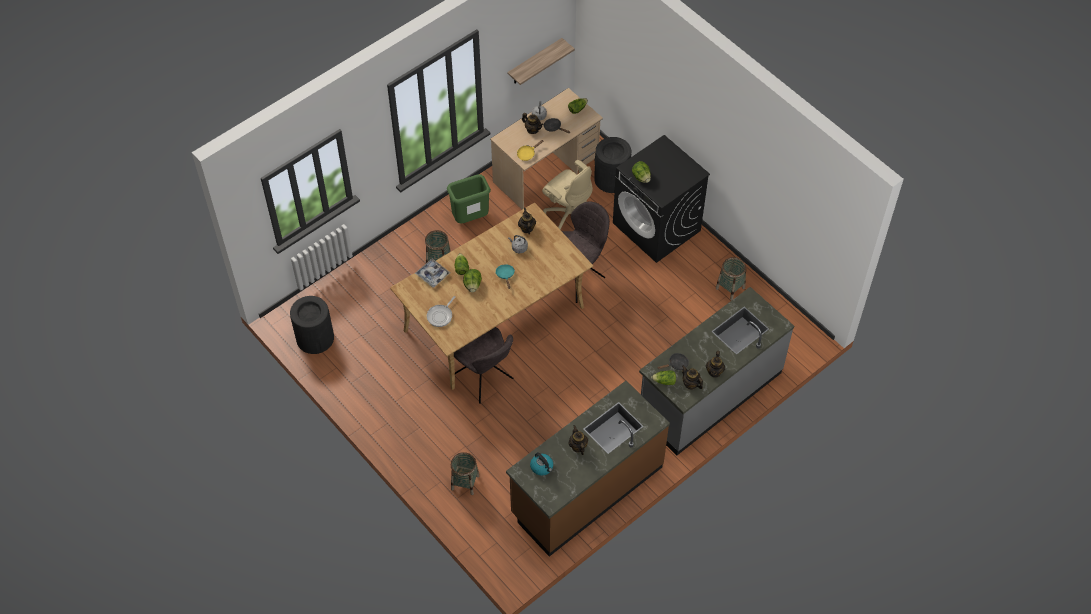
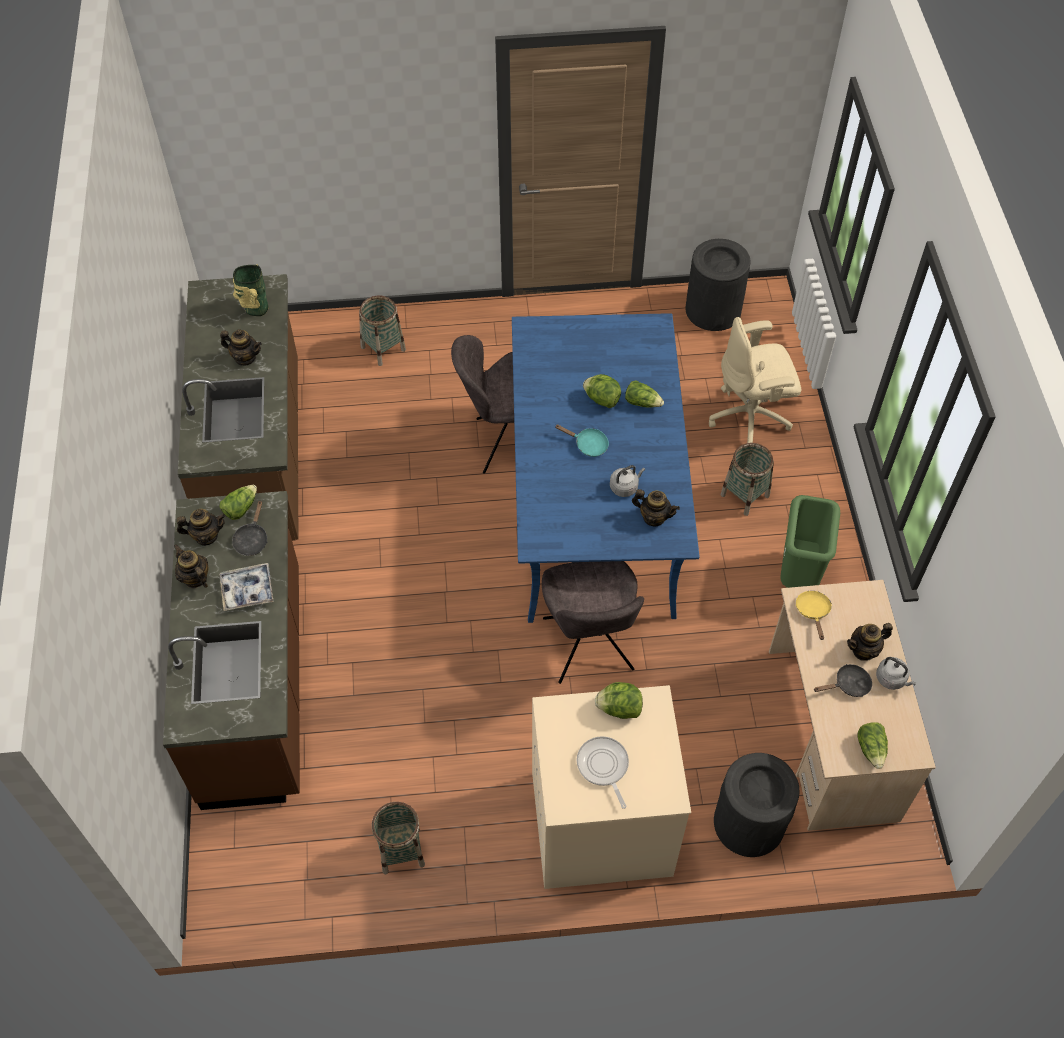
camera: 125 degrees right, 0 degrees up
beige dining table [390,203,593,390] -> blue dining table [512,313,700,623]
tray [415,259,450,288] -> tray moved to [219,563,274,611]
frying pan [427,296,456,327] -> frying pan moved to [577,736,629,809]
shelf [507,38,575,85] -> none
kettle [530,452,553,476] -> vase [233,265,268,316]
beige office chair [542,160,593,230] -> beige office chair moved to [709,317,801,443]
black washing machine [613,135,710,263] -> beige washing machine [532,685,691,889]
grey counter [639,287,794,456] -> brown counter [163,491,300,810]

